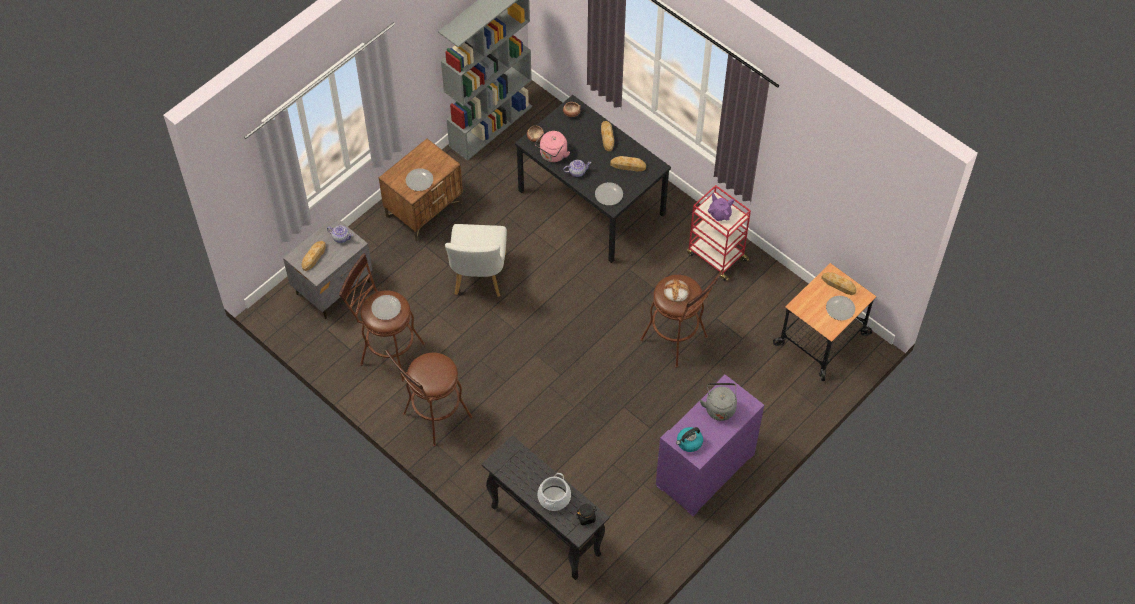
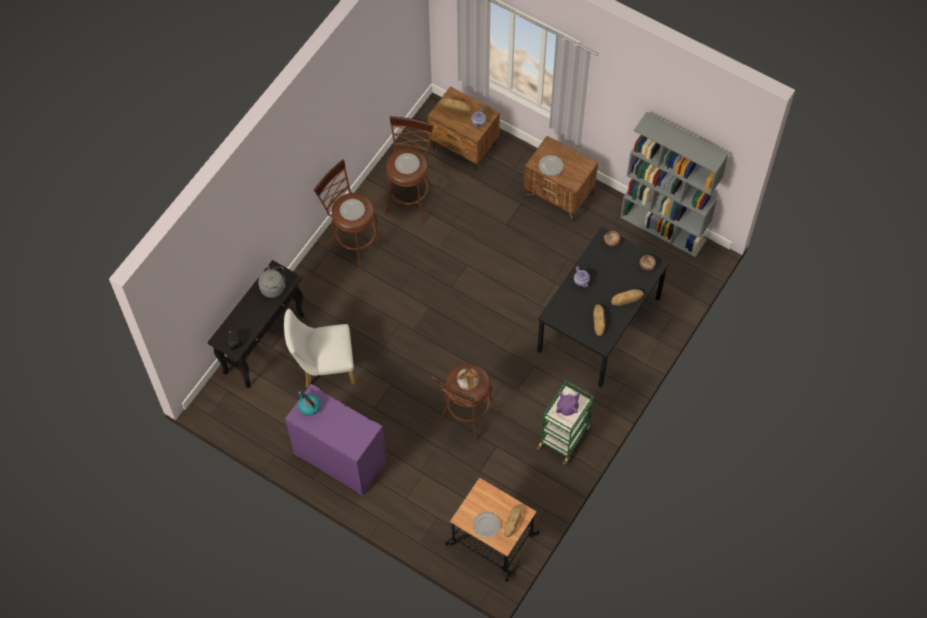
camera: 80 degrees right, 5 degrees up
grey nightstand [283,216,372,319] -> brown nightstand [428,87,500,171]
white chair [445,224,507,297] -> white chair moved to [284,309,355,388]
pink kettle [535,131,570,162] -> none
cooking pot [538,473,571,511] -> none
plate [595,182,623,205] -> plate moved to [340,199,365,221]
red cart [687,185,751,281] -> green cart [537,381,594,465]
grey kettle [700,383,737,421] -> grey kettle moved to [258,265,286,298]

